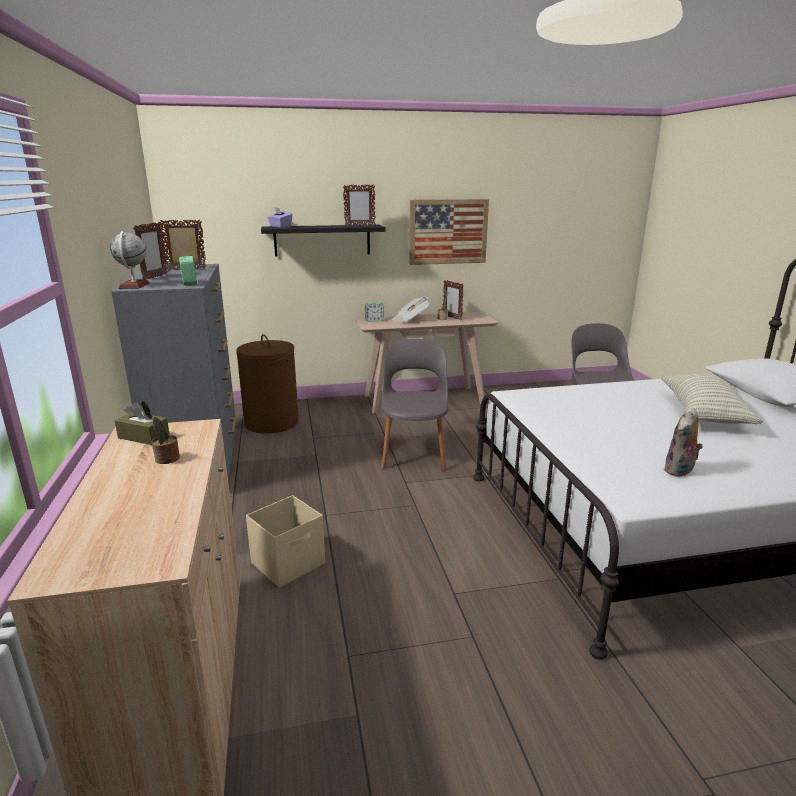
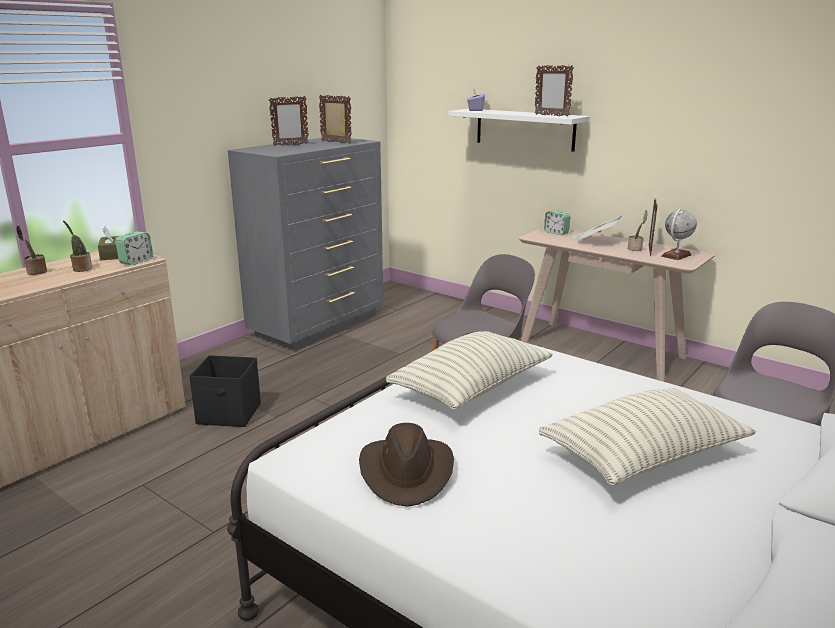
camera: 50 degrees right, 0 degrees up
globe [110,231,150,289] -> globe moved to [661,209,697,260]
alarm clock [179,256,197,286] -> alarm clock moved to [115,232,153,265]
brown laundry basket [236,334,299,434] -> none
beige storage box [246,495,325,588] -> black storage box [189,355,261,427]
black shelf [261,225,386,257] -> white shelf [448,109,590,152]
picture [409,199,489,265] -> none
plush toy [664,408,703,477] -> brown hat [359,423,454,507]
none -> potted plant [16,225,47,275]
none -> pillow [386,331,553,410]

